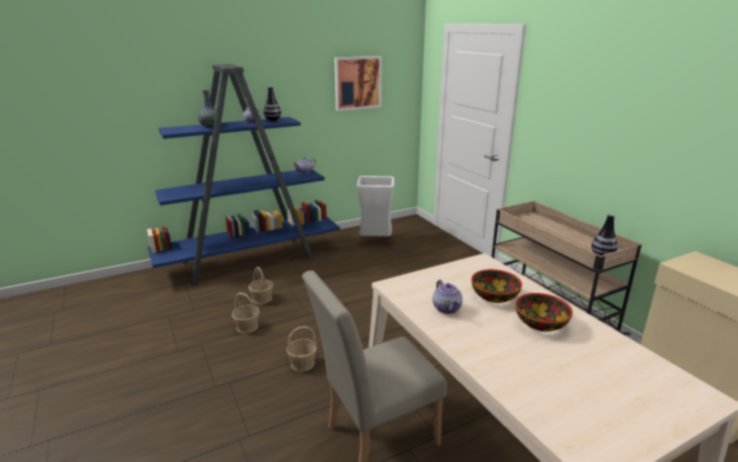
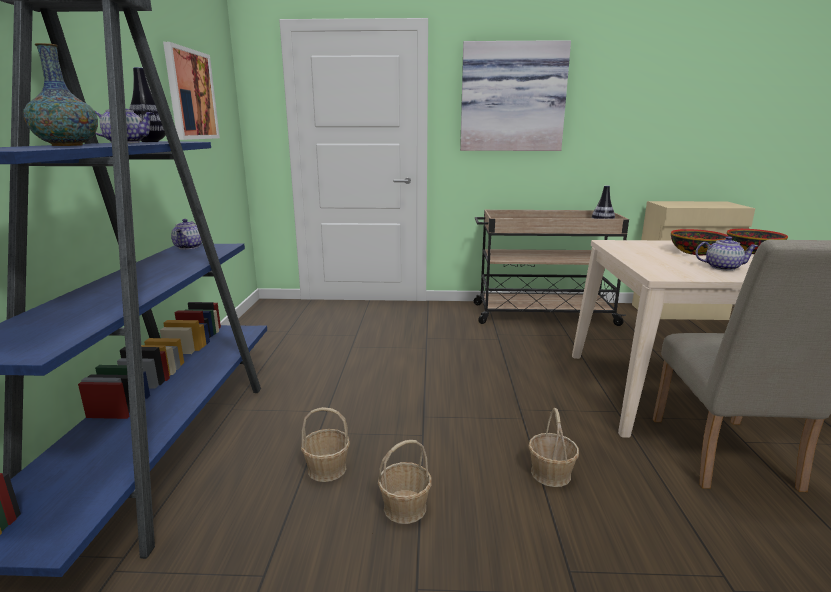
camera: 60 degrees left, 5 degrees down
white trash can [357,176,394,236] -> none
none -> picture [460,40,571,151]

